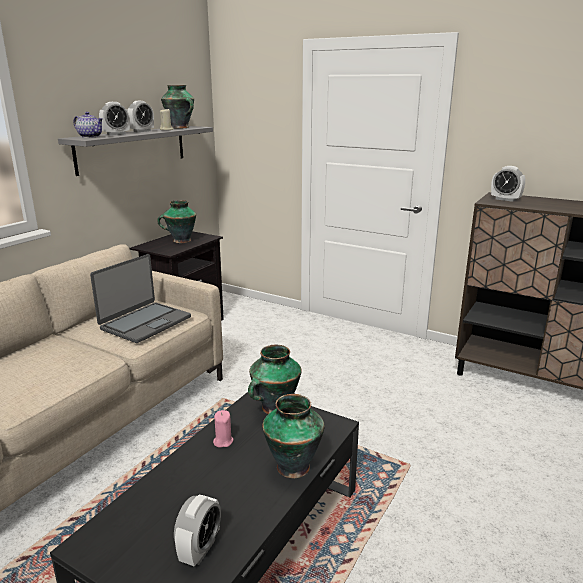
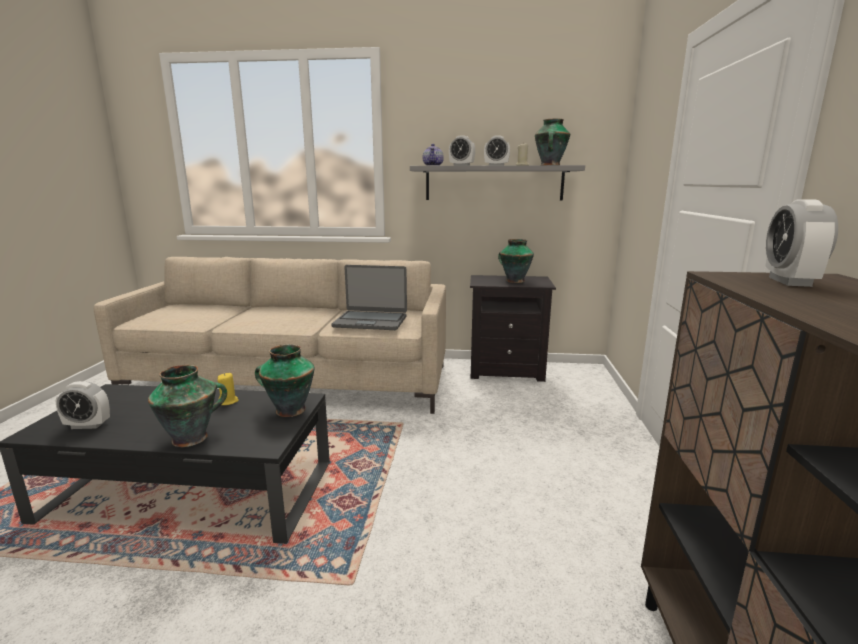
camera: 65 degrees right, 5 degrees down
pink candle [213,410,233,448] -> yellow candle [217,373,239,405]

